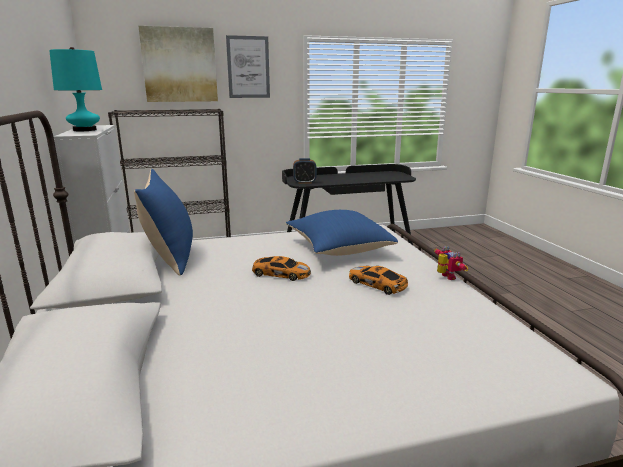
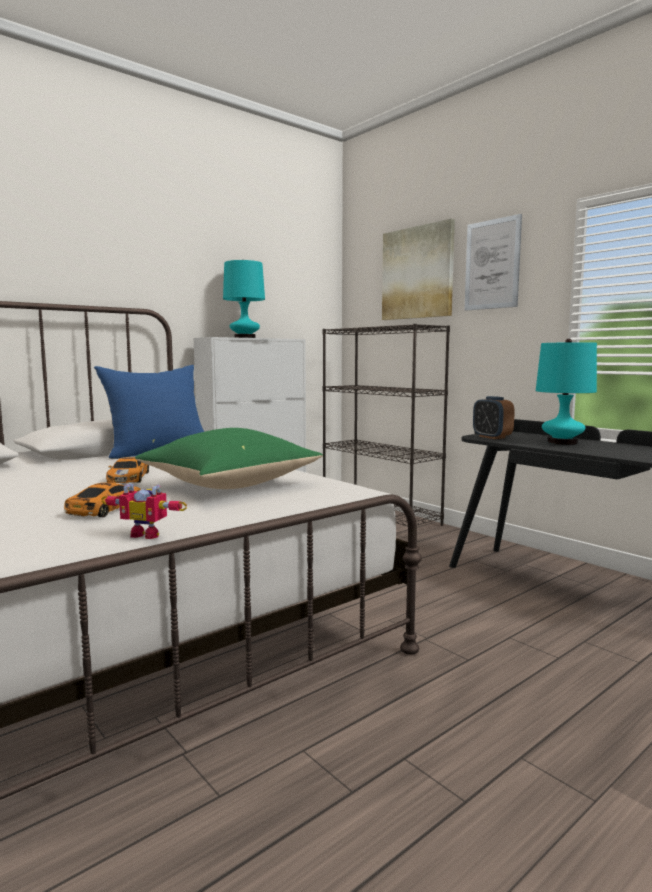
camera: 65 degrees right, 10 degrees down
blue pillow [286,210,398,256] -> green pillow [135,428,323,489]
toy robot [434,246,468,280] -> toy robot turned 60 degrees clockwise [101,483,187,539]
none -> turquoise table lamp [536,339,597,445]

